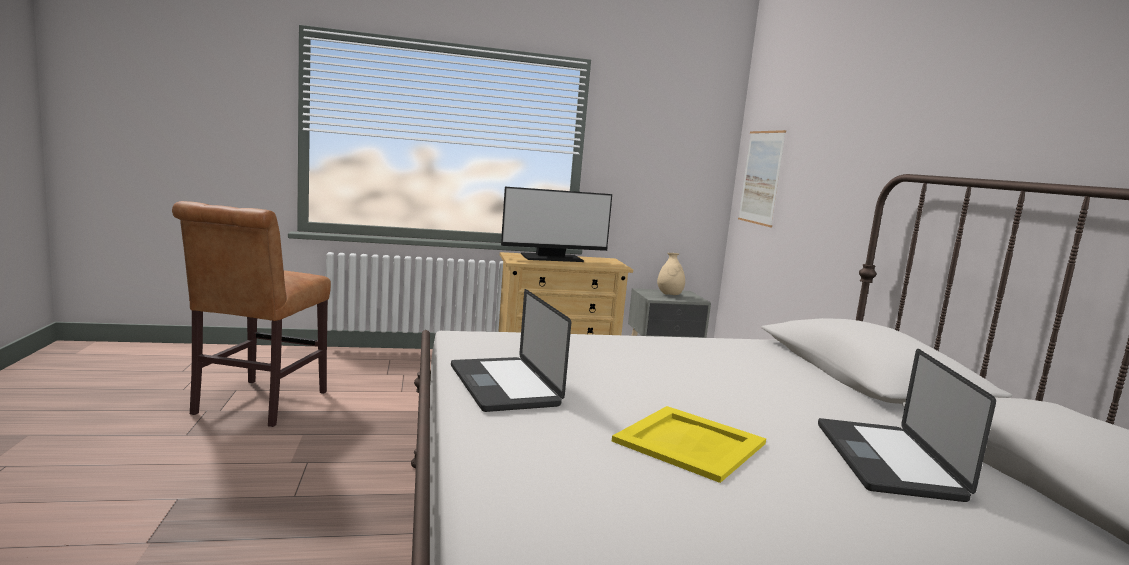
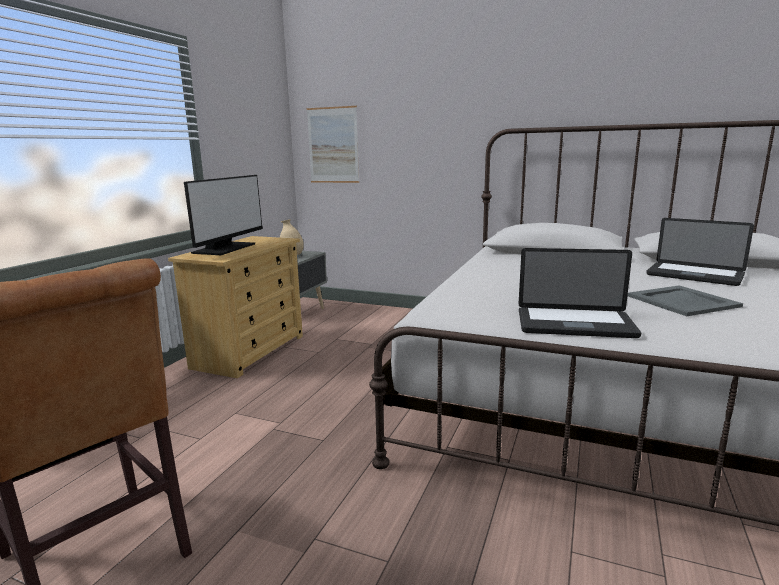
camera: 55 degrees left, 5 degrees up
yellow tray [612,406,766,483] -> grey tray [627,286,743,316]

